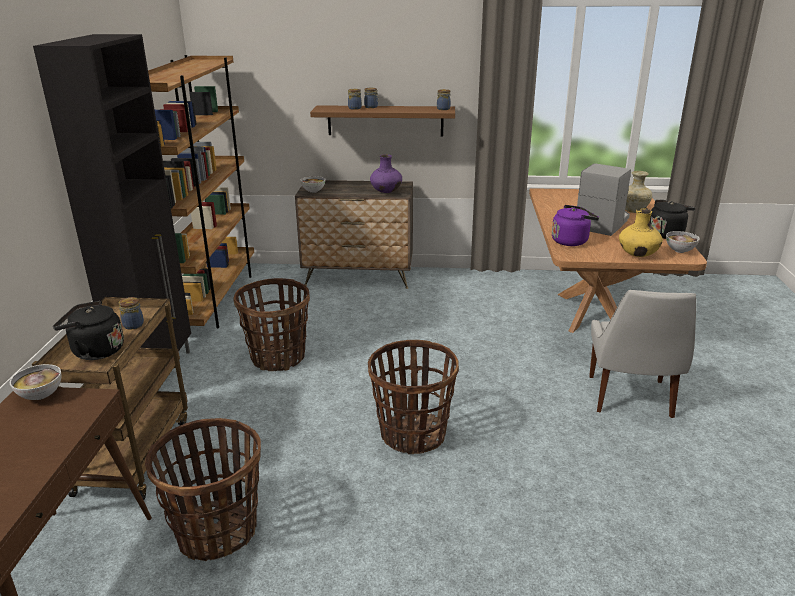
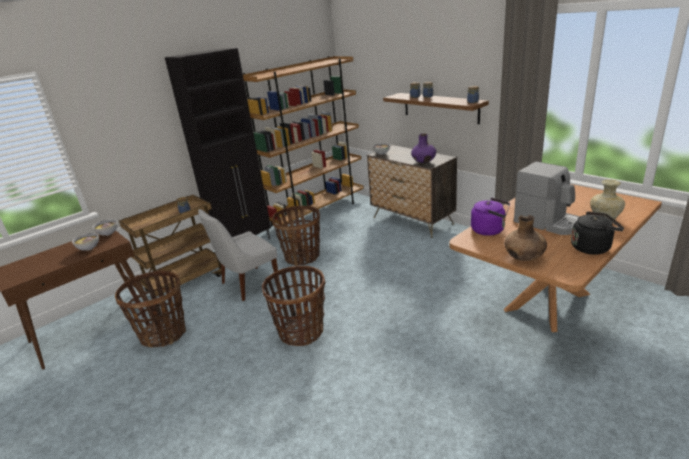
camera: 45 degrees right, 0 degrees up
black kettle [53,301,124,360] -> none
coffee machine [577,164,631,236] -> coffee machine turned 60 degrees clockwise [514,162,579,235]
white chair [589,290,696,418] -> white chair moved to [198,209,279,301]
yellow vase [619,208,663,257] -> brown vase [504,215,547,261]
bowl [666,231,700,253] -> bowl moved to [72,233,99,251]

